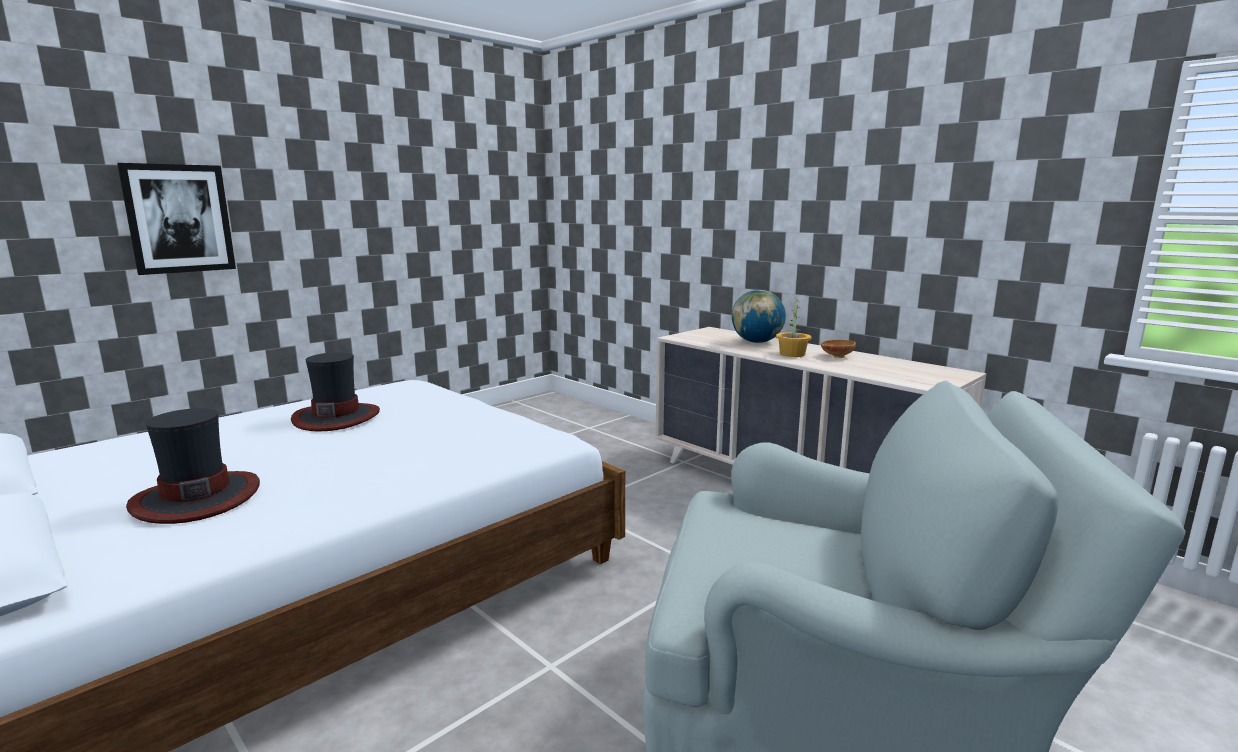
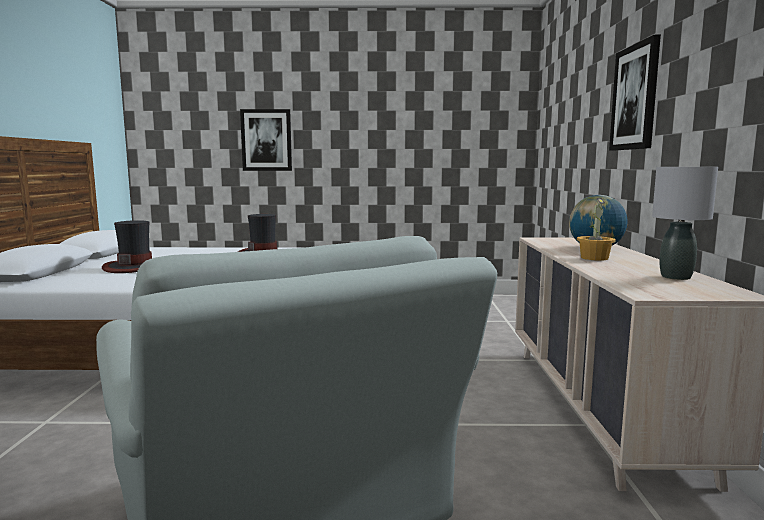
camera: 45 degrees right, 5 degrees down
brown bowl [821,340,856,358] -> none
none -> picture [609,35,661,151]
none -> grey table lamp [652,167,718,280]

